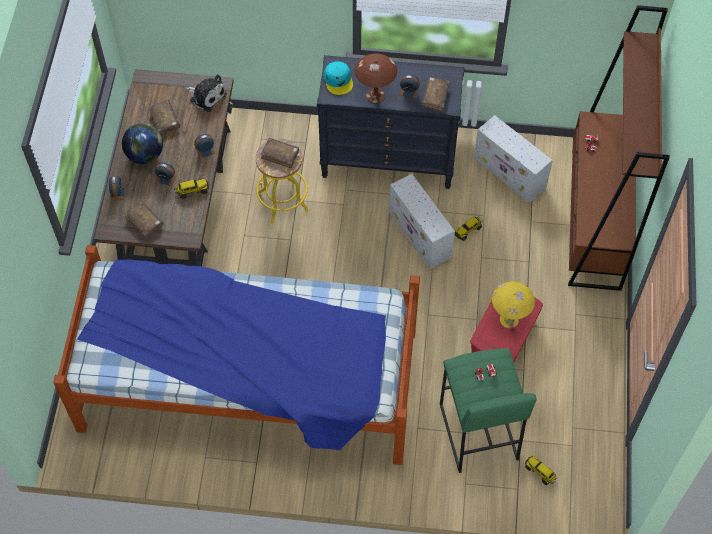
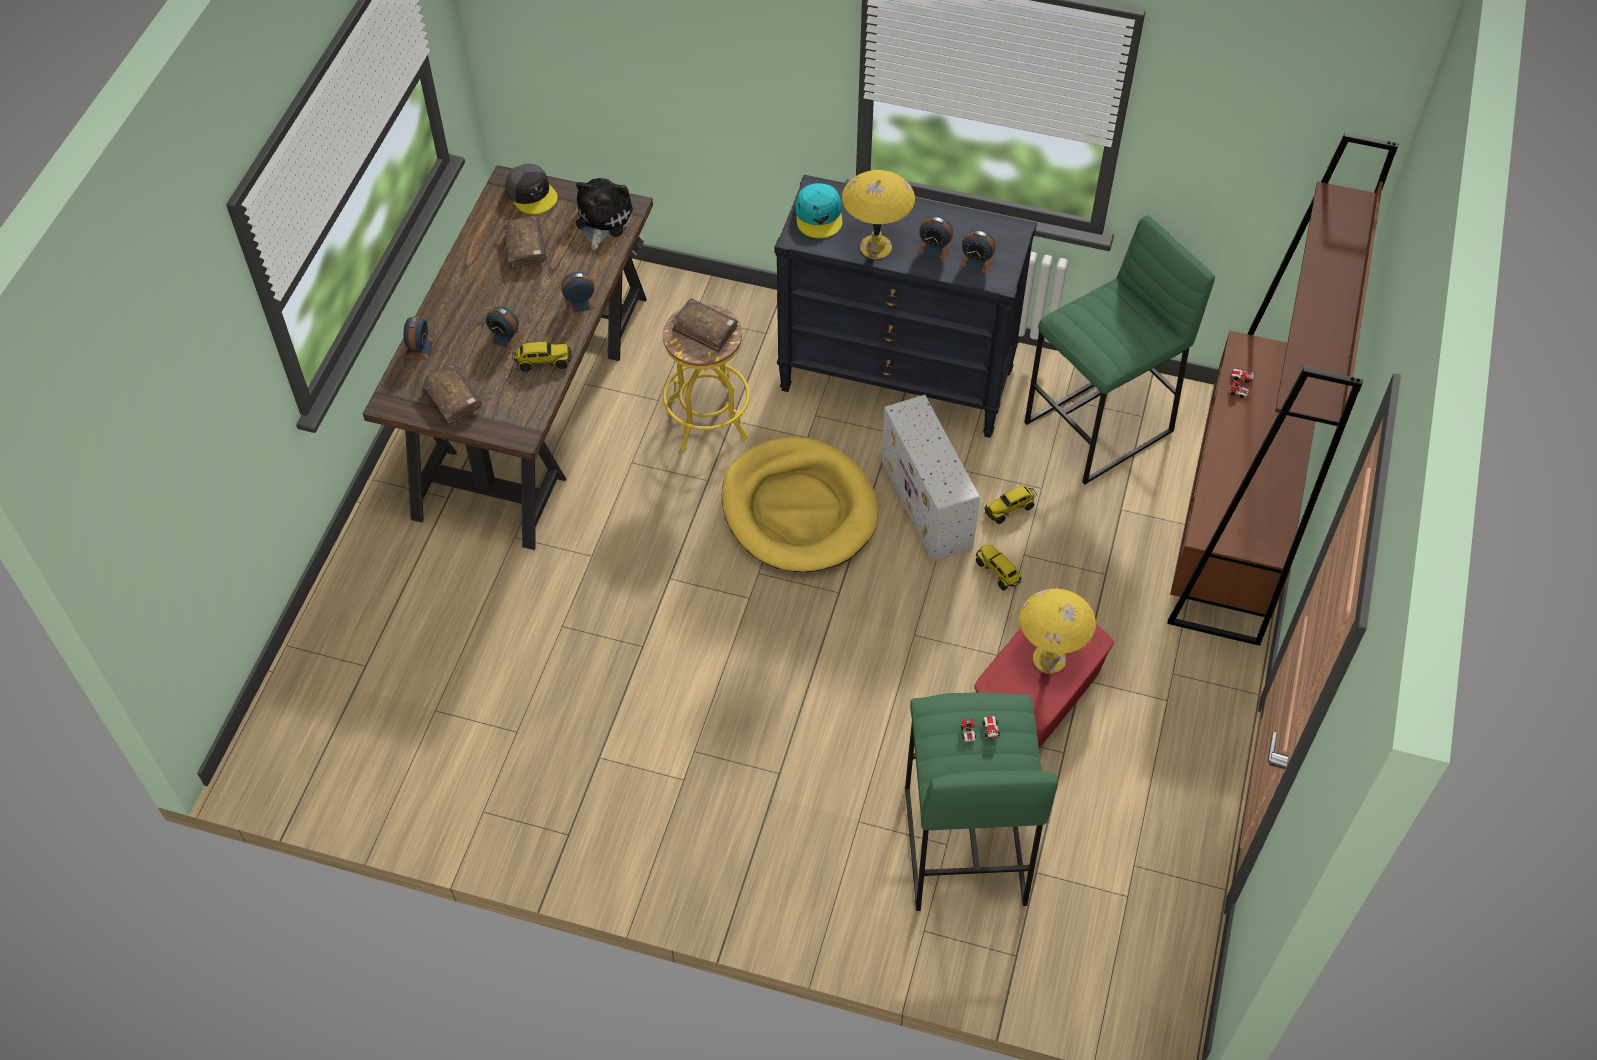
camera: 10 degrees right, 5 degrees down
bed [53,245,420,465] -> none
globe [122,123,163,164] -> none
plush toy [186,74,227,112] -> plush toy turned 120 degrees counterclockwise [576,178,633,250]
brown table lamp [355,53,397,104] -> yellow table lamp [842,170,915,259]
brown book [421,77,449,112] -> alarm clock [960,230,996,274]
white storage box [474,115,553,203] -> green stool [1024,215,1215,485]
toy truck [525,456,557,485] -> toy truck moved to [976,545,1022,591]
none -> grey cap [505,163,558,214]
none -> yellow dog bed [722,437,879,572]

